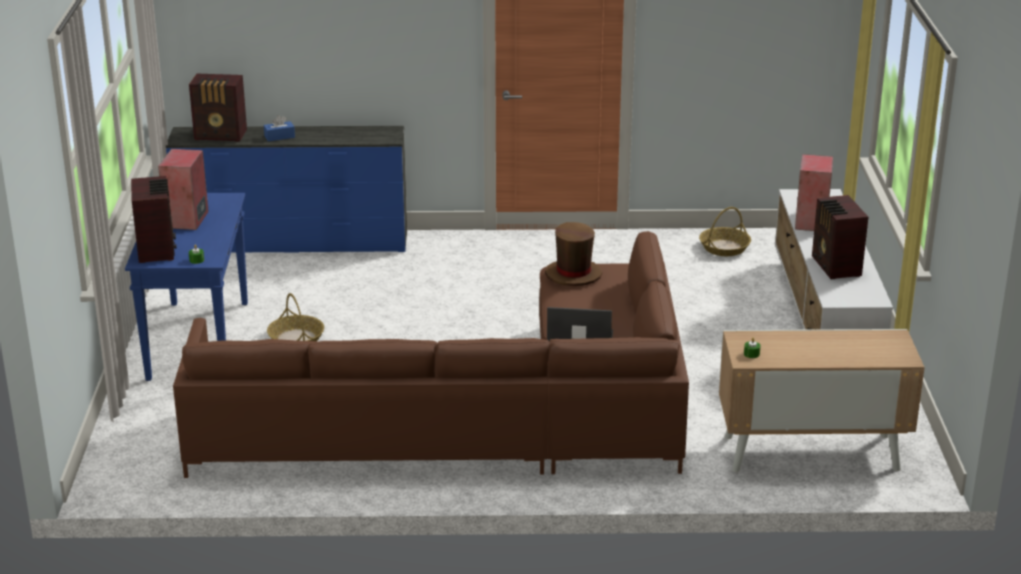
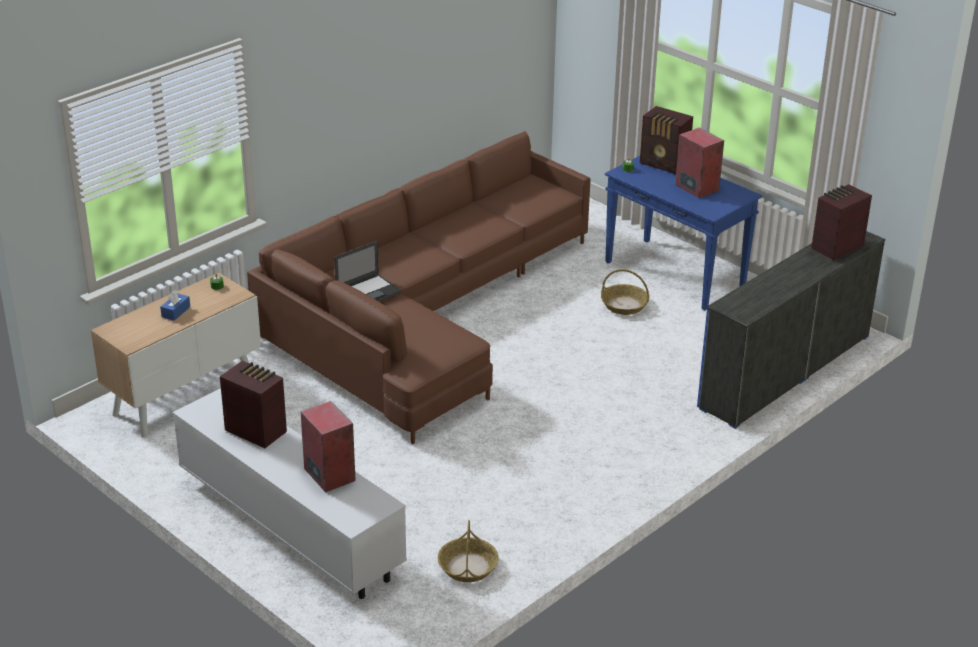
camera: 135 degrees right, 5 degrees up
blue tissue box [264,115,295,142] -> blue tissue box moved to [160,291,190,321]
brown hat [545,222,602,286] -> none

